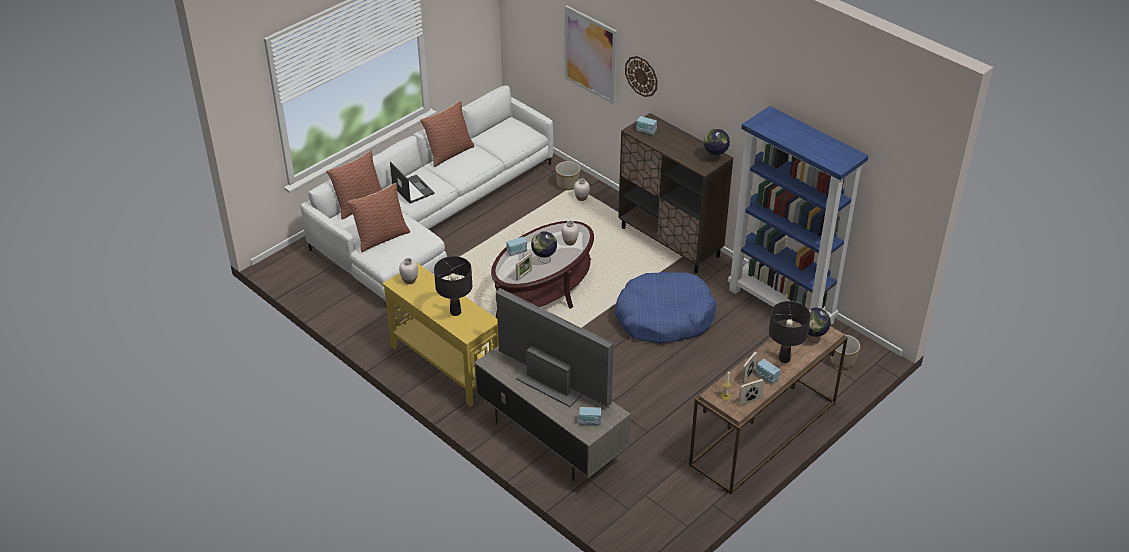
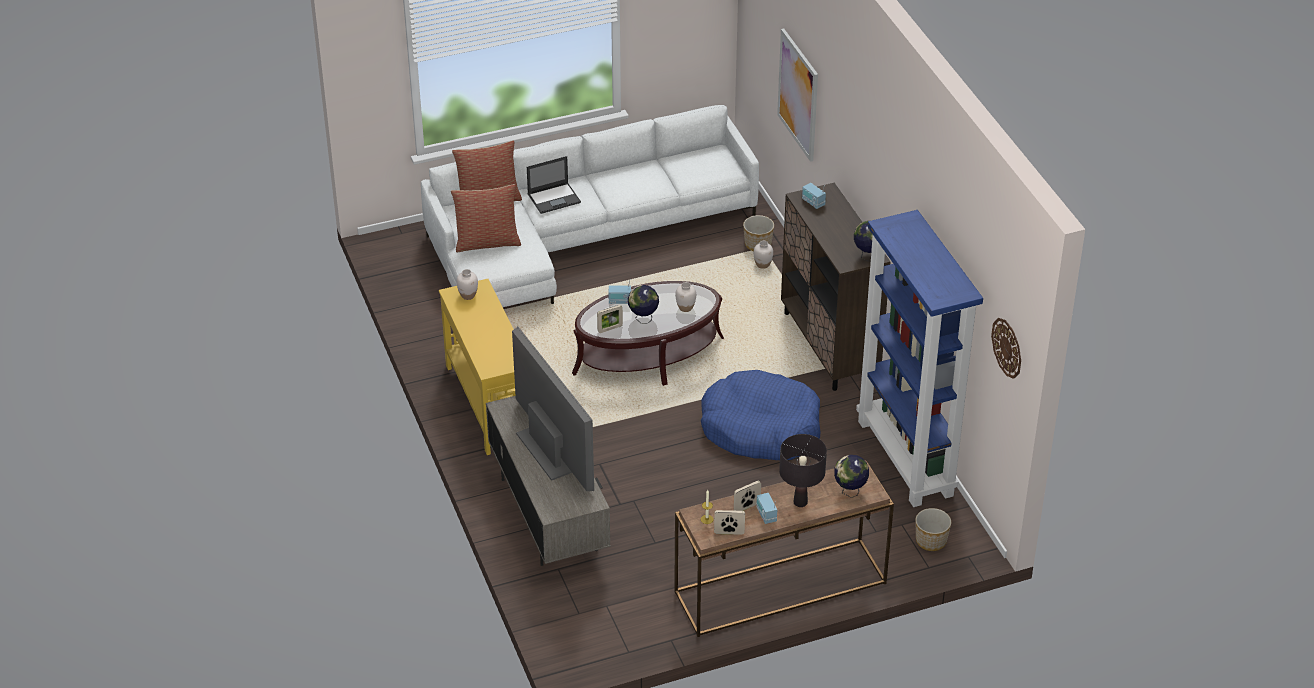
camera: 25 degrees right, 0 degrees up
laptop [390,161,435,204] -> laptop turned 75 degrees clockwise [527,156,581,214]
pillow [420,101,475,167] -> none
black table lamp [434,256,472,316] -> none
radio [579,402,601,425] -> none
wall clock [625,56,658,97] -> wall clock moved to [991,318,1021,379]

